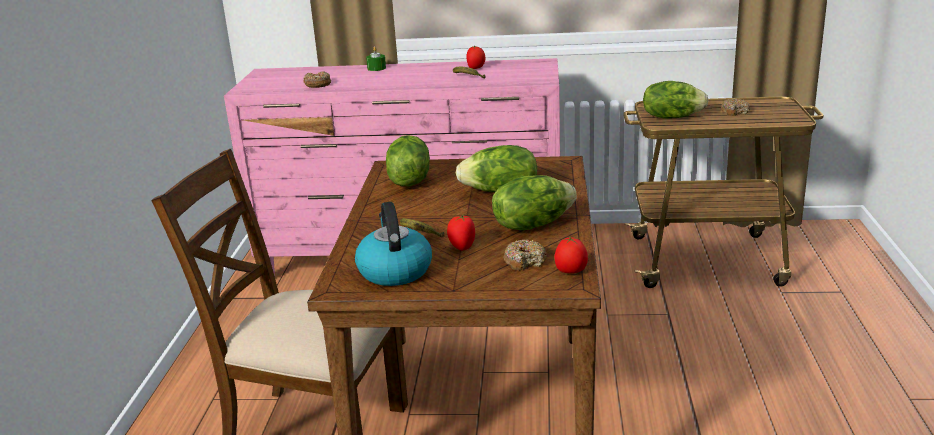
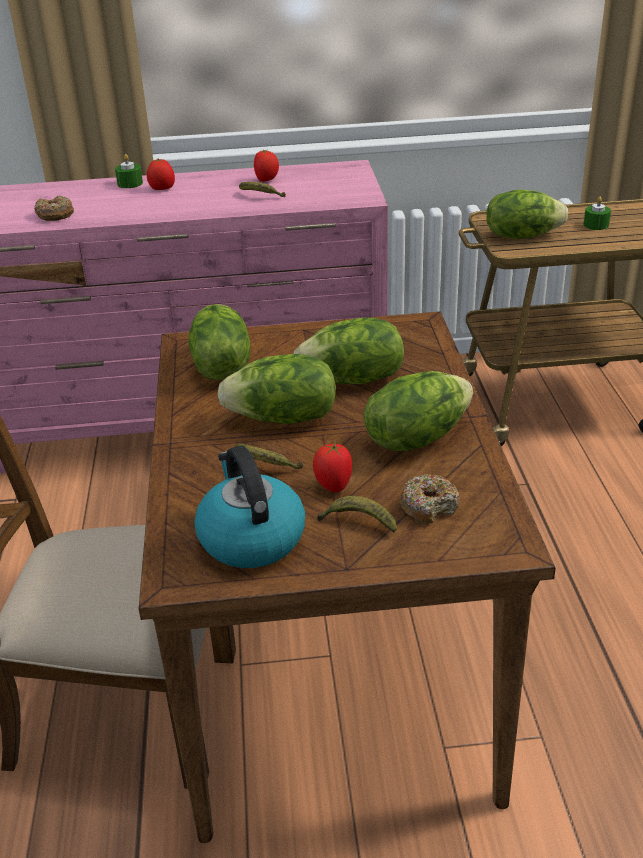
camera: 10 degrees left, 10 degrees up
tomato [554,237,588,273] -> tomato moved to [147,159,175,190]
donut [721,99,750,116] -> green candle [583,197,611,230]
none -> lettuce [217,354,336,424]
none -> banana [317,496,397,533]

